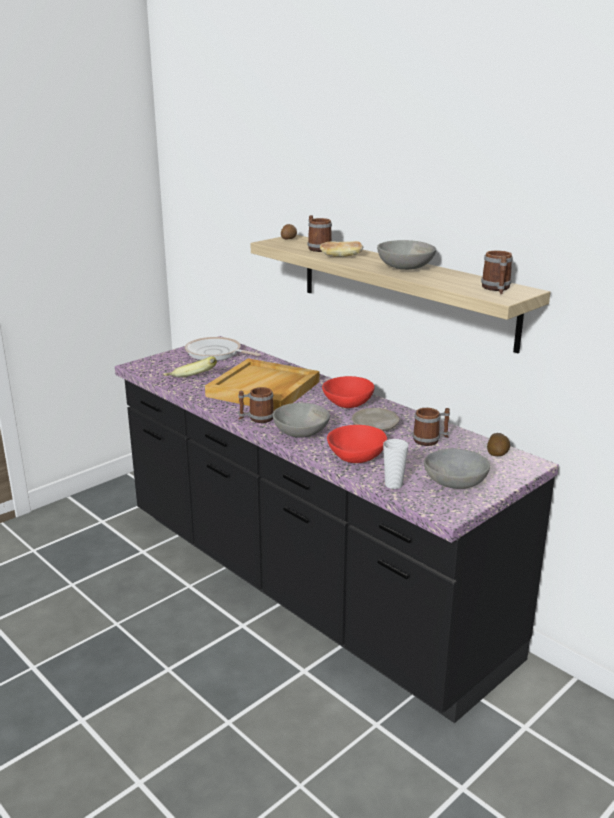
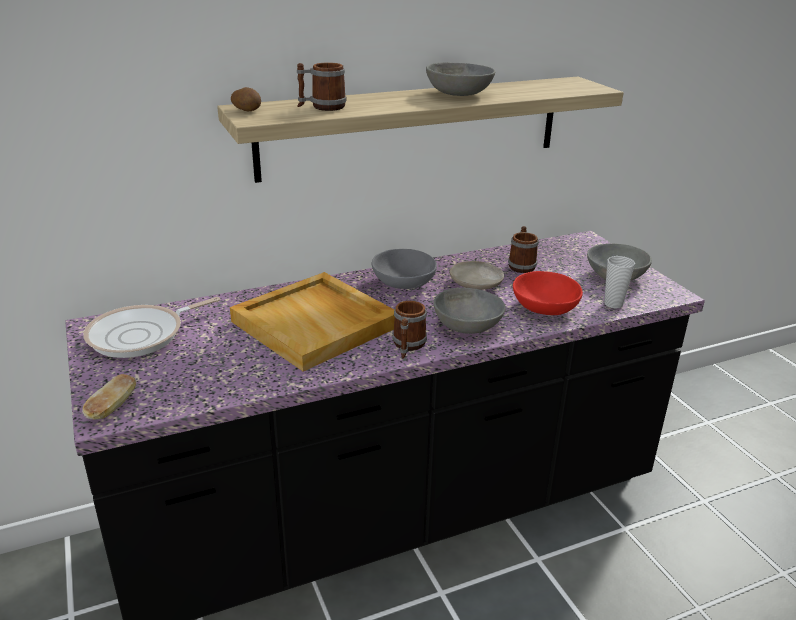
camera: 70 degrees left, 5 degrees up
banana [164,356,217,377] -> none
bread [320,241,363,257] -> bread moved to [82,374,136,419]
red bowl [322,376,375,408] -> grey bowl [372,249,437,289]
mug [481,250,513,295] -> none
potato [487,433,510,456] -> none

